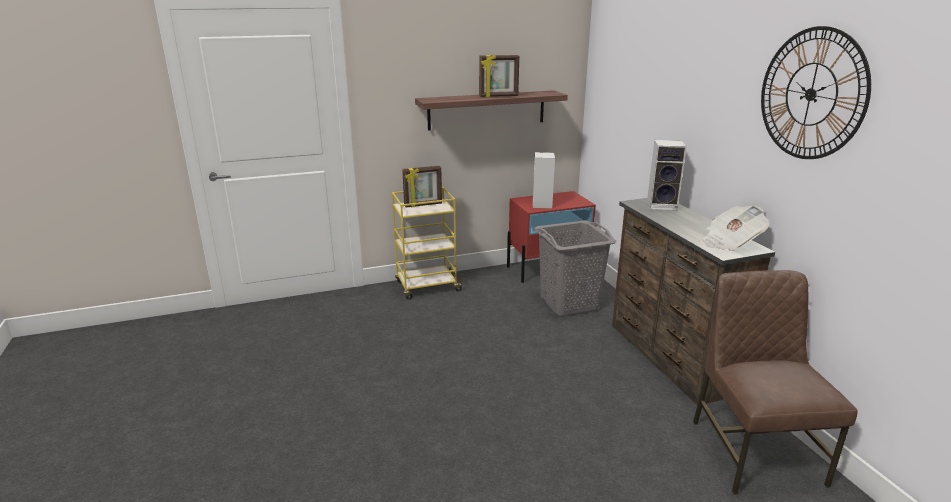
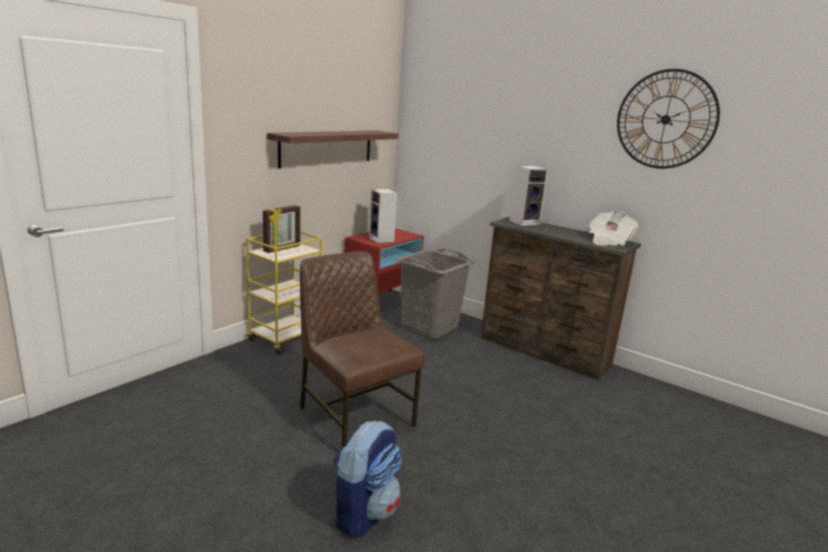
camera: 35 degrees left, 5 degrees down
picture frame [479,54,519,97] -> none
brown chair [693,270,858,494] -> brown chair moved to [300,251,425,447]
none -> backpack [333,421,402,538]

